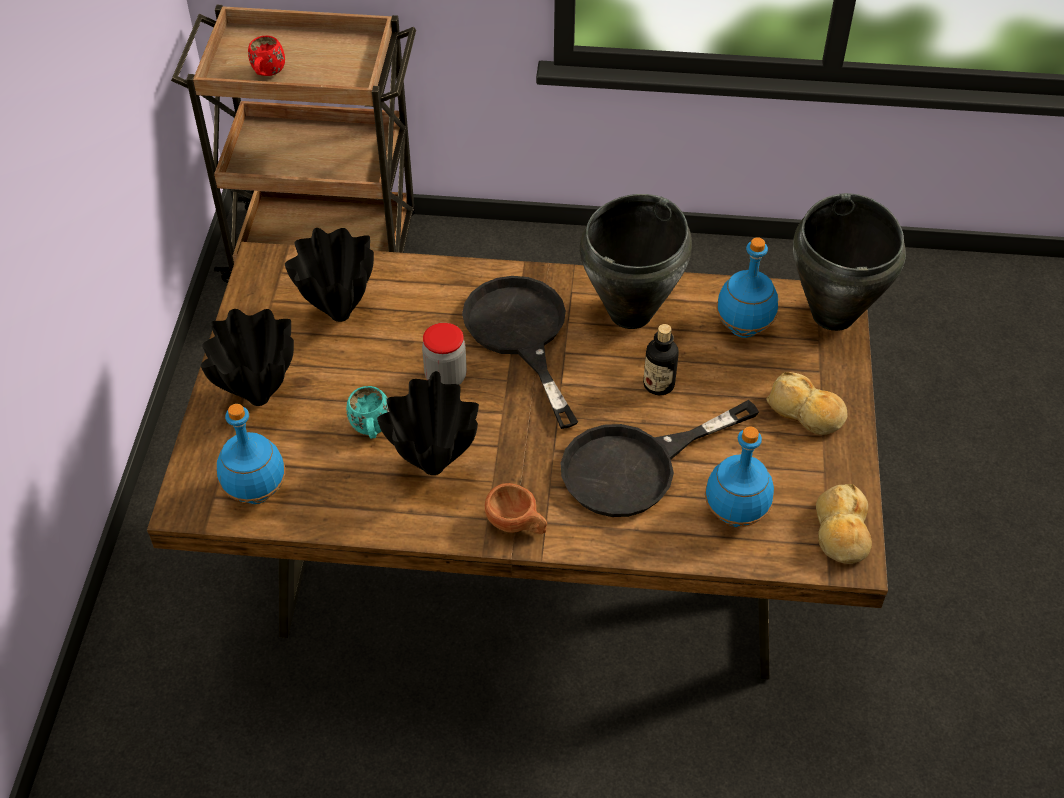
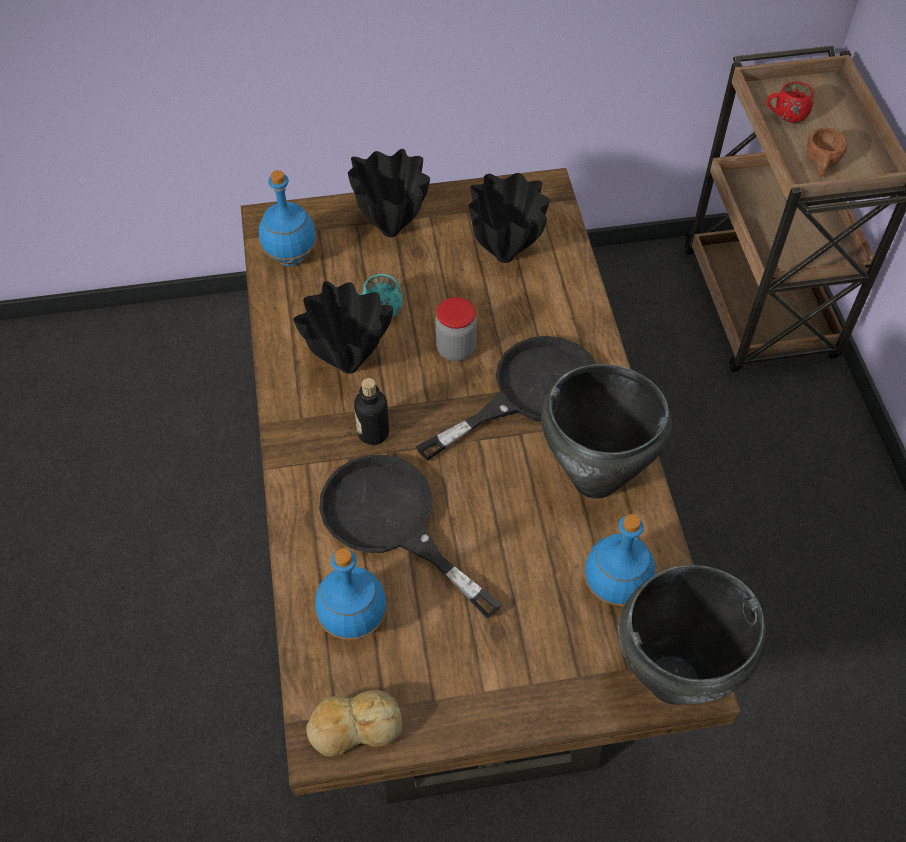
camera: 75 degrees right, 5 degrees up
brown cup [485,483,547,534] -> brown cup moved to [807,128,847,177]
bottle [643,324,679,395] -> bottle moved to [354,378,389,445]
bread [766,372,847,435] -> none

